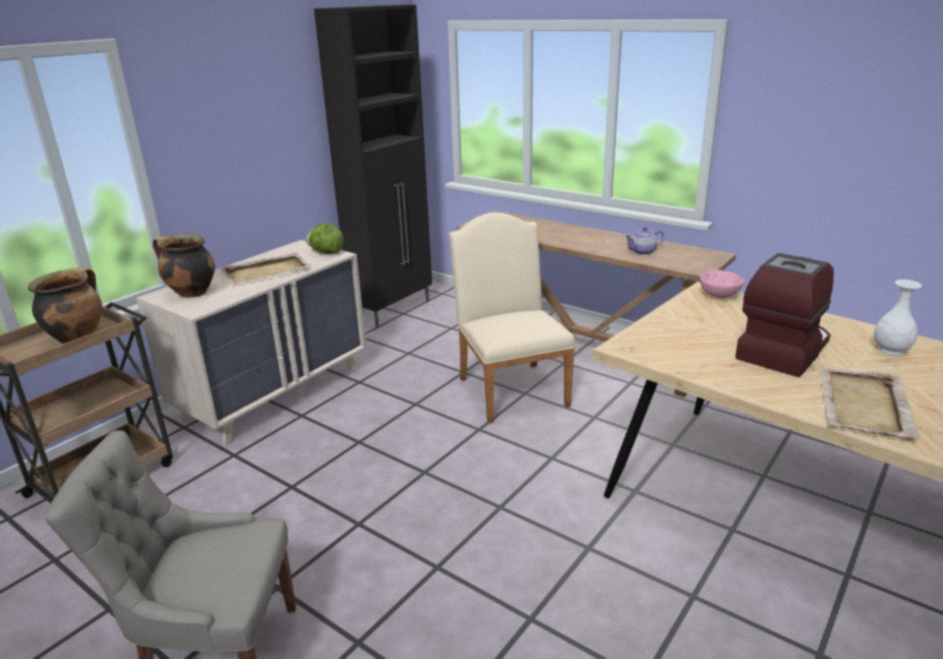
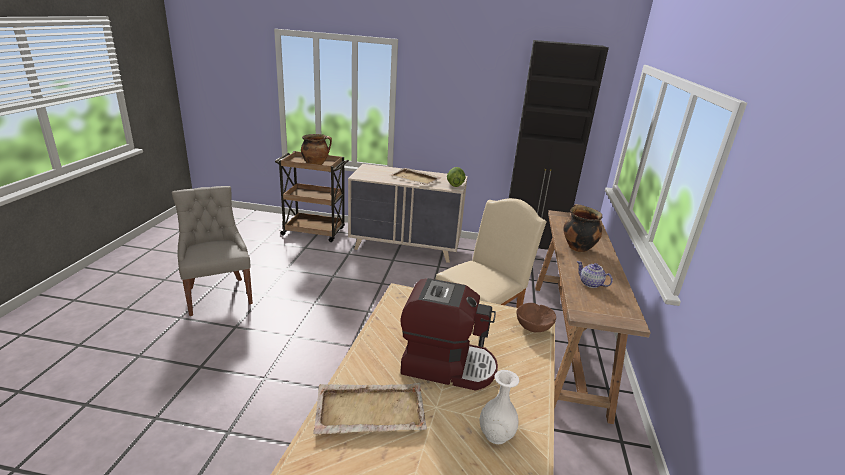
camera: 60 degrees right, 0 degrees up
cooking pot [153,234,215,298] -> cooking pot moved to [563,204,602,252]
pink bowl [700,270,744,298] -> brown bowl [517,303,556,332]

